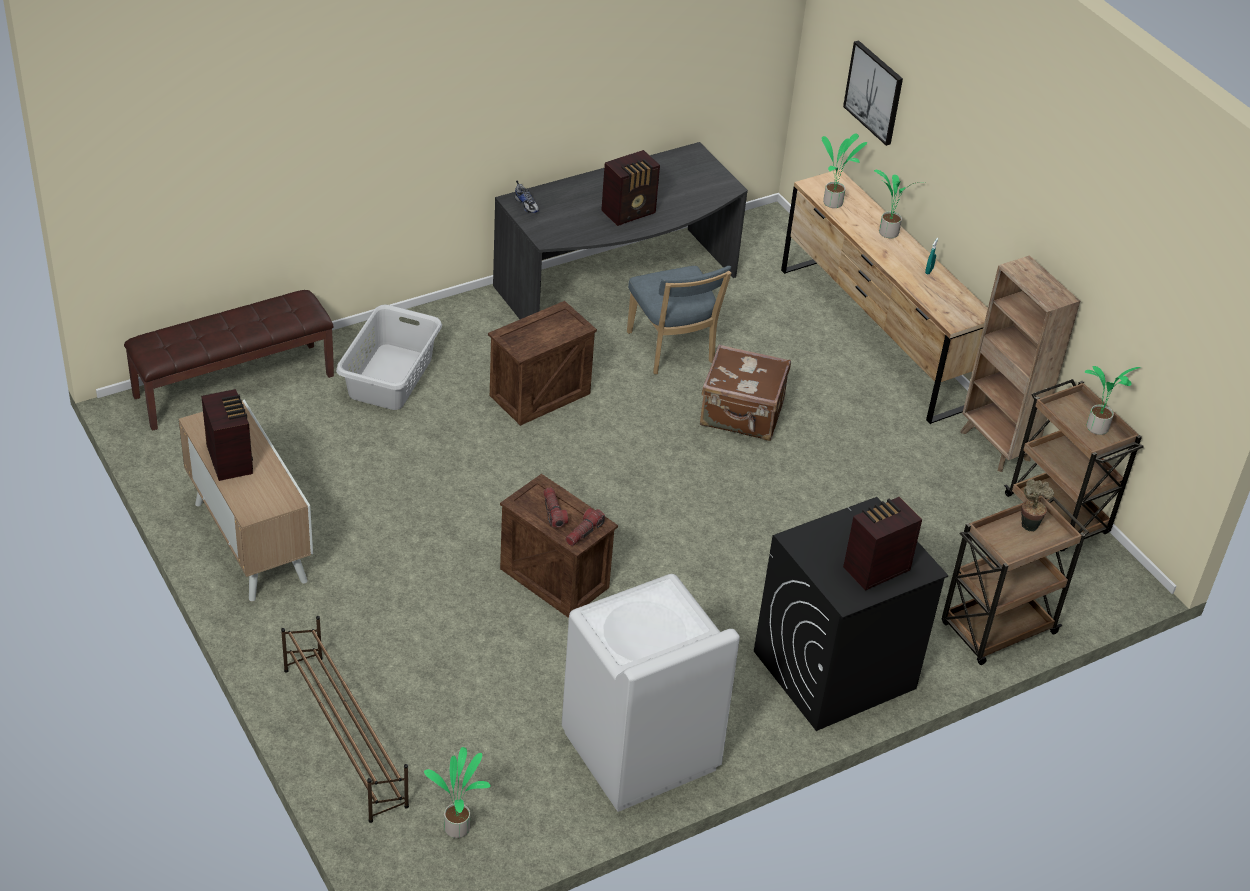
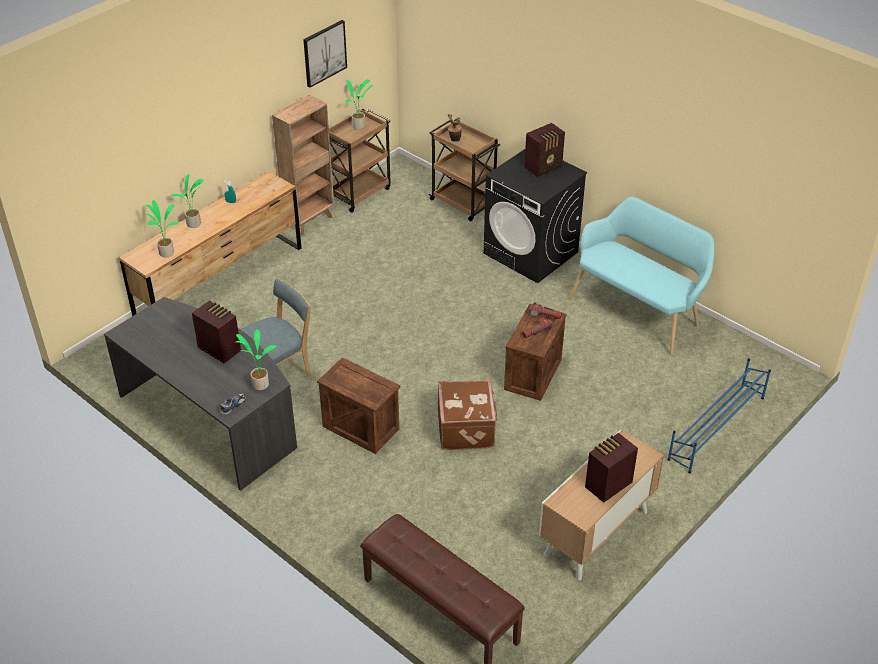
camera: 105 degrees left, 0 degrees up
brown shoe rack [281,616,409,823] -> blue shoe rack [667,358,771,473]
grey laundry basket [336,304,442,410] -> none
potted plant [424,747,491,838] -> potted plant moved to [236,330,276,390]
white washing machine [562,574,740,812] -> turquoise bench [569,197,715,355]
brown suitcase [700,345,791,441] -> brown suitcase moved to [438,379,498,450]
picture [843,40,903,146] -> picture moved to [303,20,347,88]
radio [843,497,922,591] -> radio turned 75 degrees counterclockwise [524,123,565,177]

